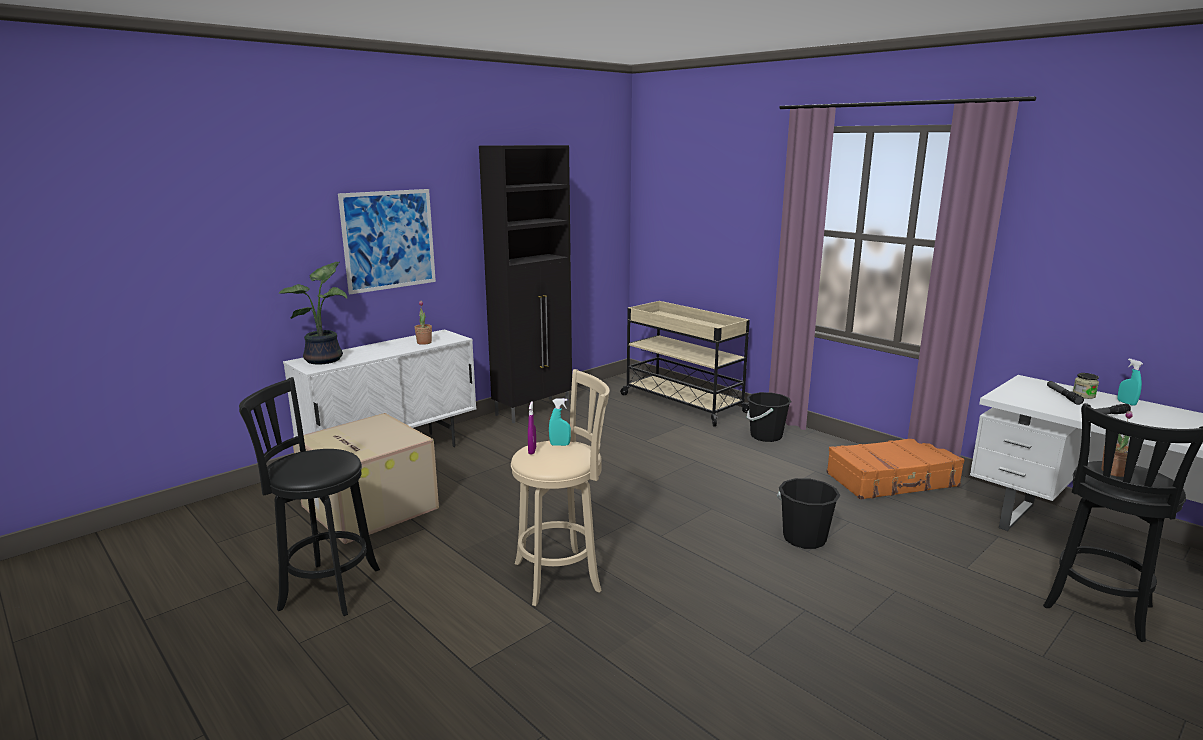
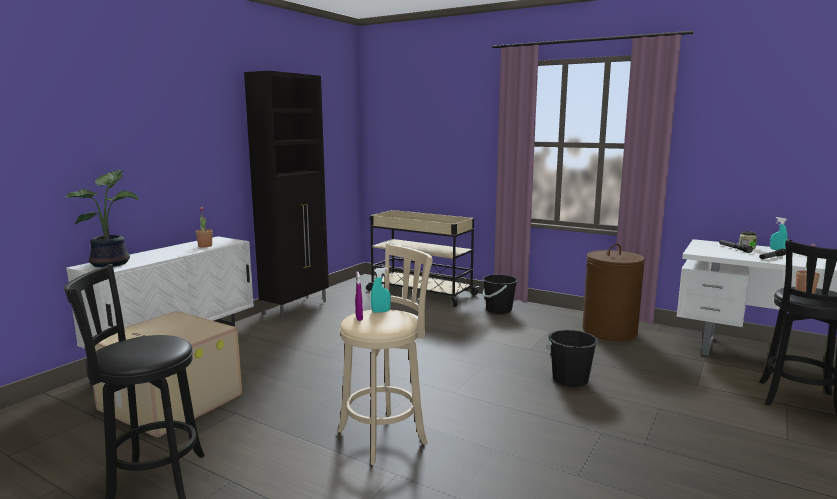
camera: 15 degrees left, 5 degrees down
picture [338,189,436,295] -> none
orange suitcase [826,439,965,500] -> brown laundry basket [582,244,645,341]

